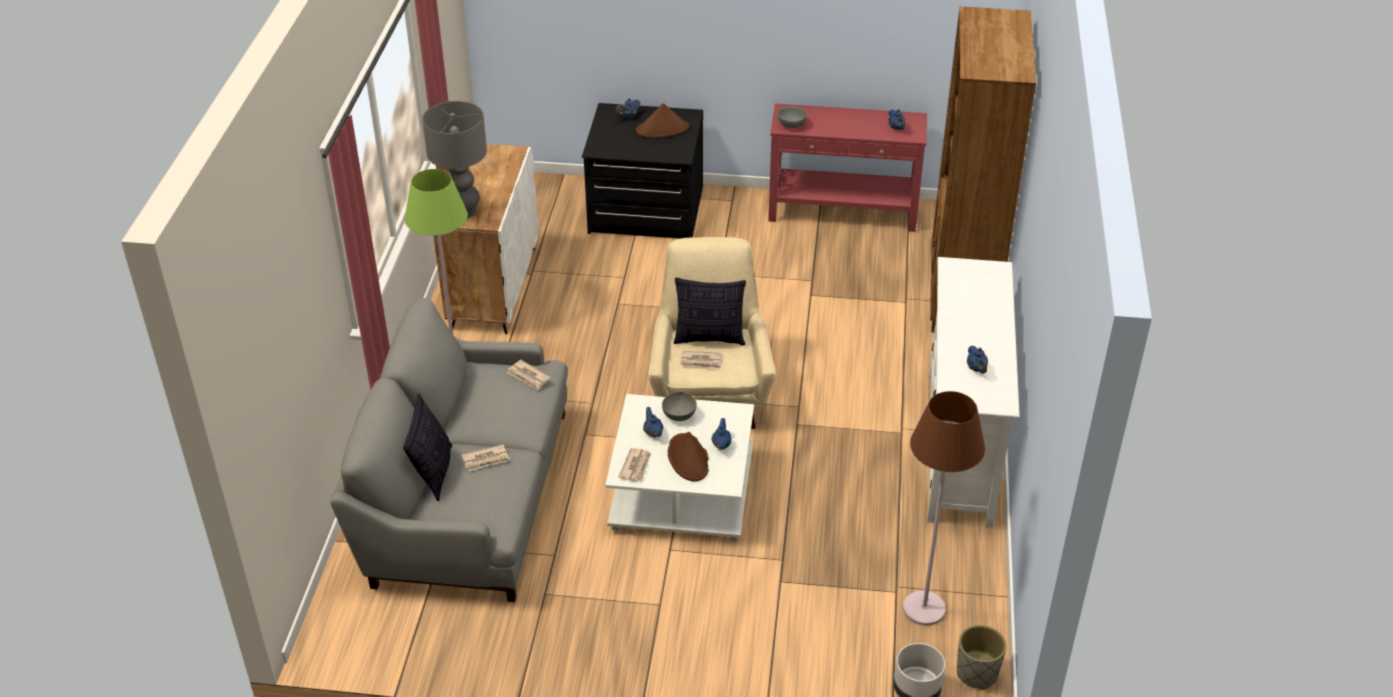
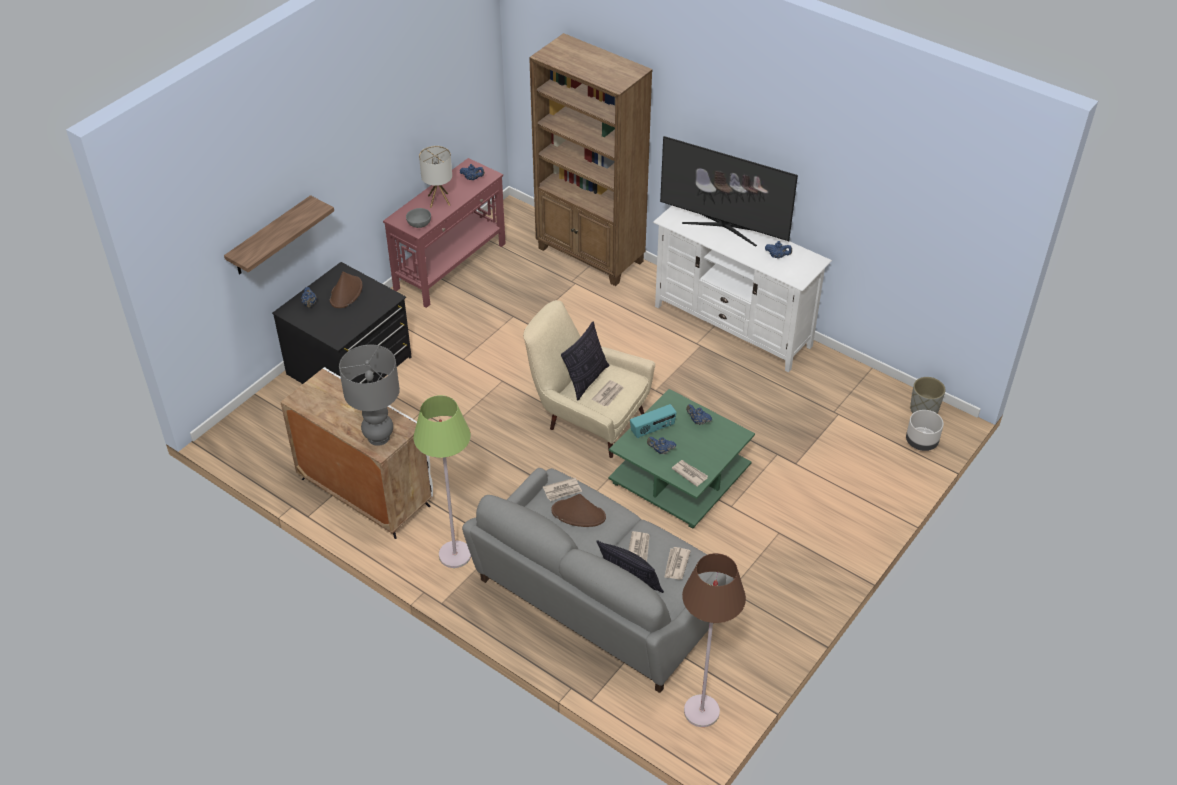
camera: 60 degrees left, 5 degrees up
white coffee table [605,394,754,541] -> green coffee table [609,389,755,528]
grey bowl [662,391,697,421] -> radio [630,404,677,438]
brown hat [668,432,709,481] -> brown hat moved to [551,494,606,527]
brown floor lamp [903,391,985,626] -> brown floor lamp moved to [682,553,746,727]
none -> shelf [224,195,334,274]
none -> table lamp [419,146,452,208]
none -> television [660,136,798,247]
none -> newspaper [664,547,691,580]

